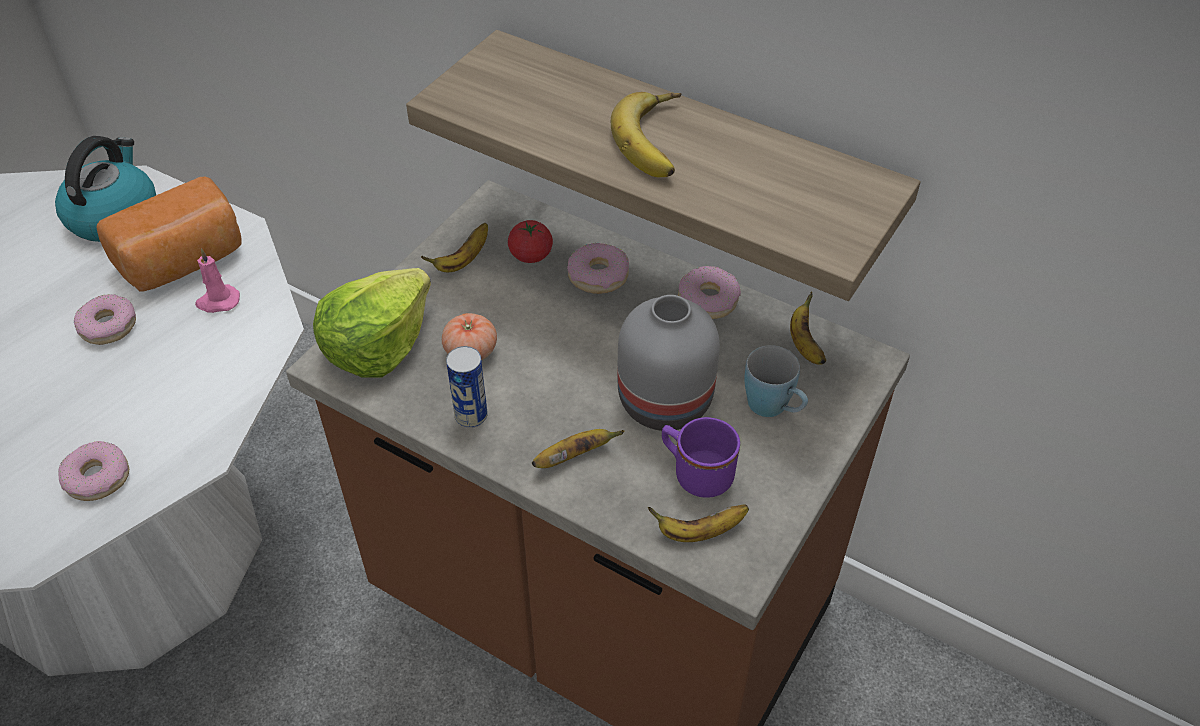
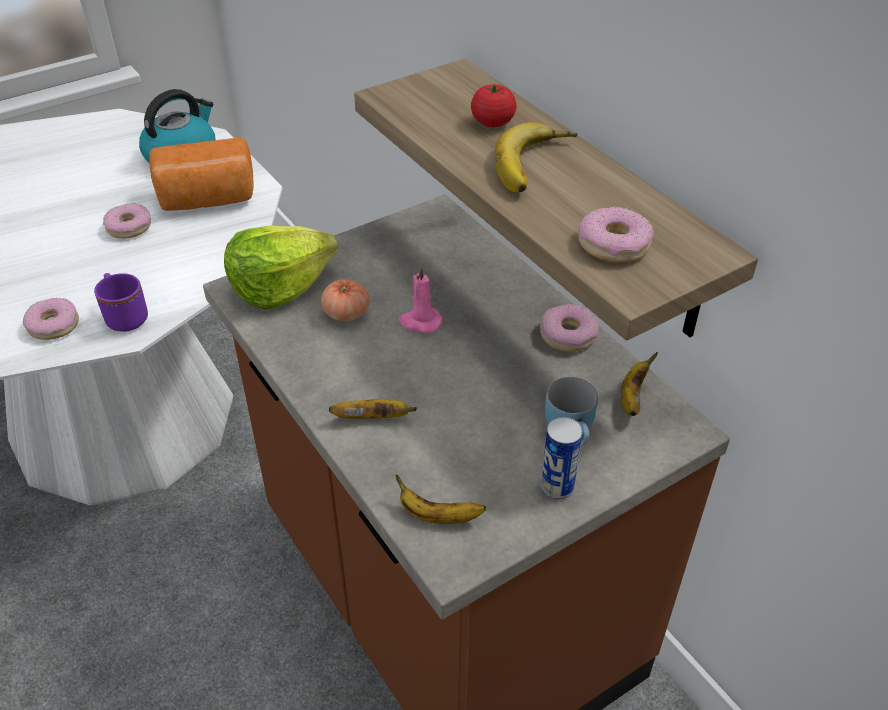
camera: 25 degrees right, 5 degrees down
pink candle [195,249,240,313] -> pink candle moved to [399,265,443,333]
banana [421,223,488,272] -> none
can [446,346,488,428] -> can moved to [541,417,583,500]
tomato [508,220,553,263] -> tomato moved to [471,84,516,127]
donut [567,243,629,294] -> donut moved to [578,207,654,262]
grey vase [617,295,720,431] -> none
purple mug [662,417,740,498] -> purple mug moved to [94,273,148,332]

